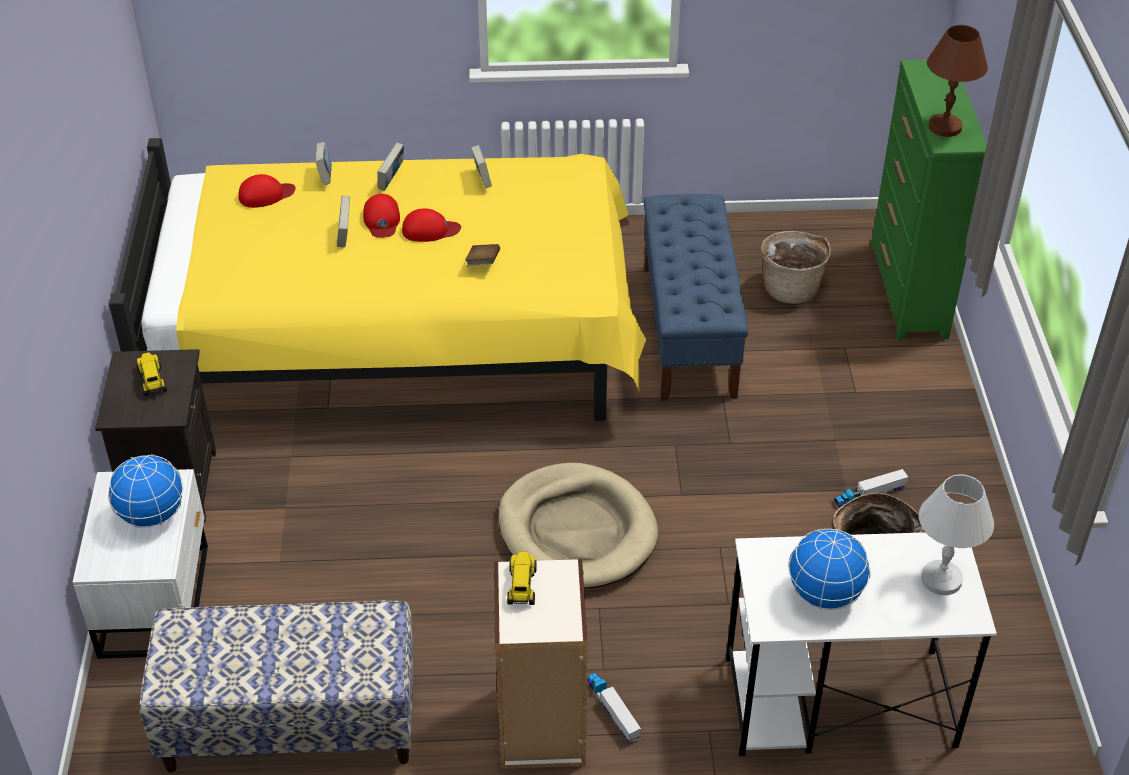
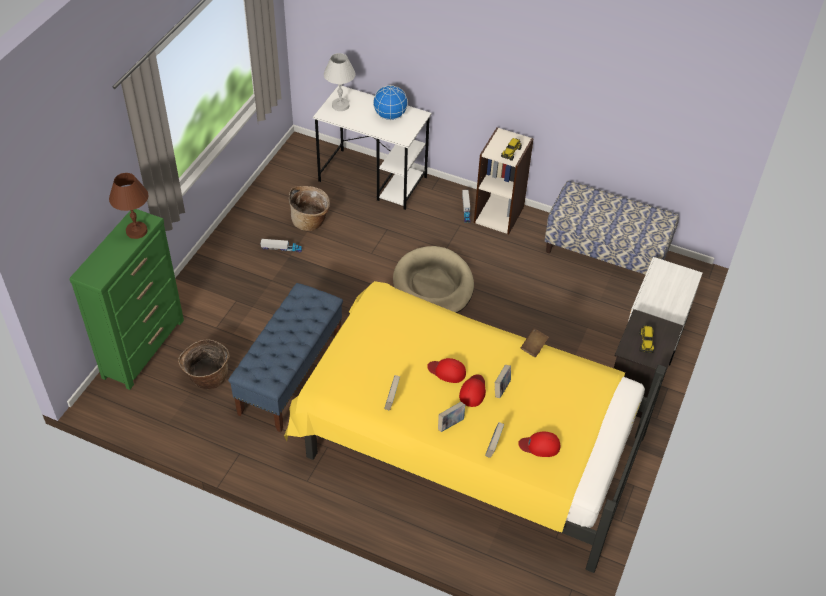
camera: 155 degrees left, 5 degrees up
globe [108,455,184,528] -> none
brown book [465,244,500,266] -> brown book moved to [521,328,549,357]

